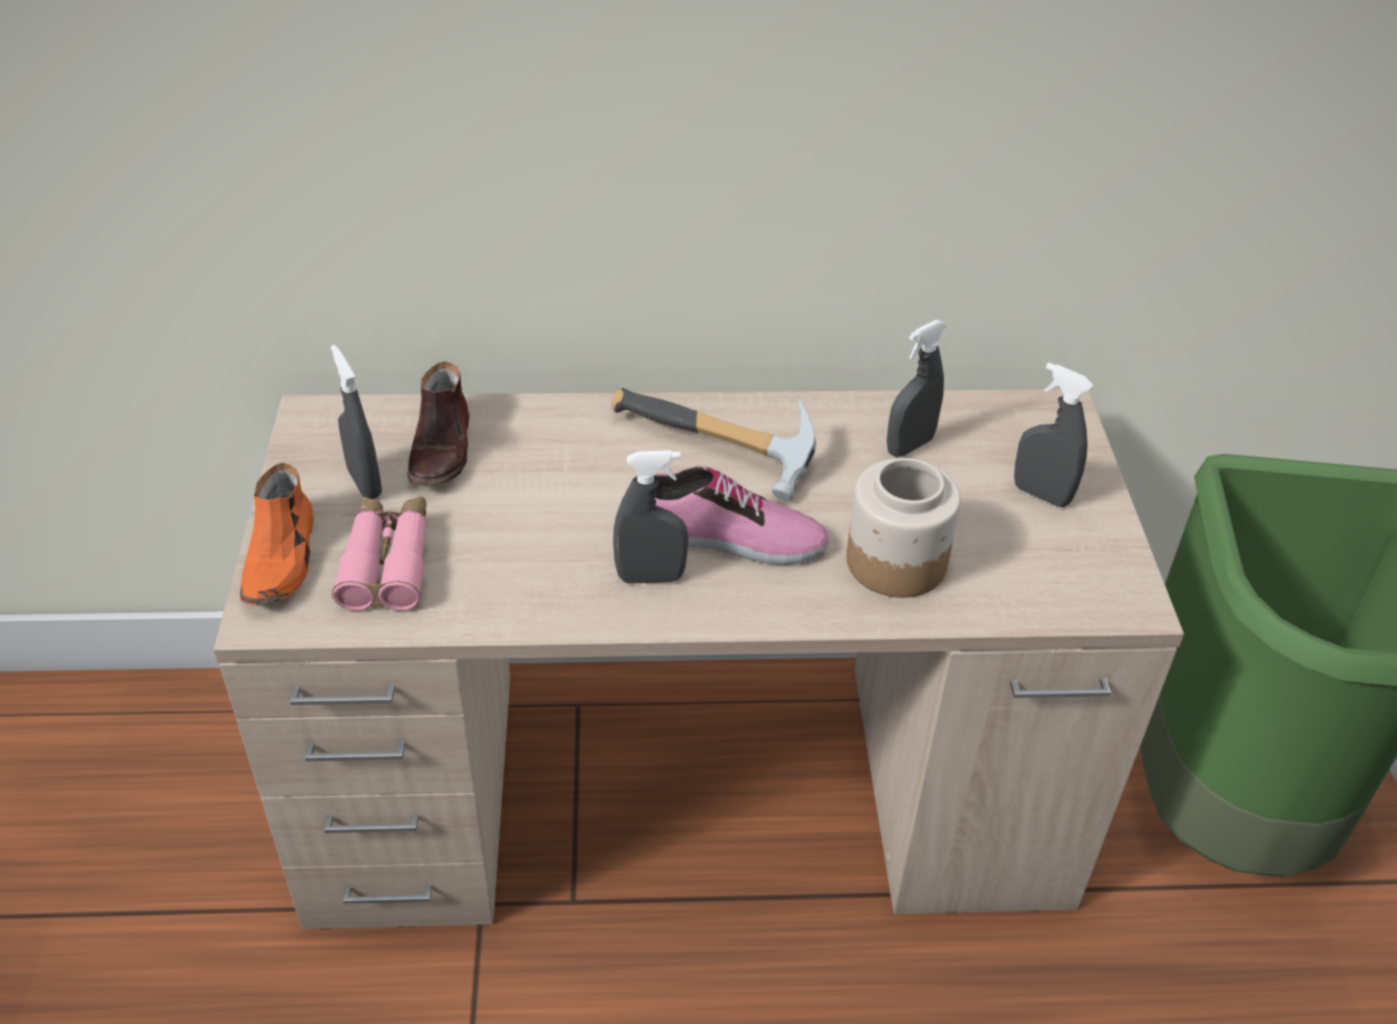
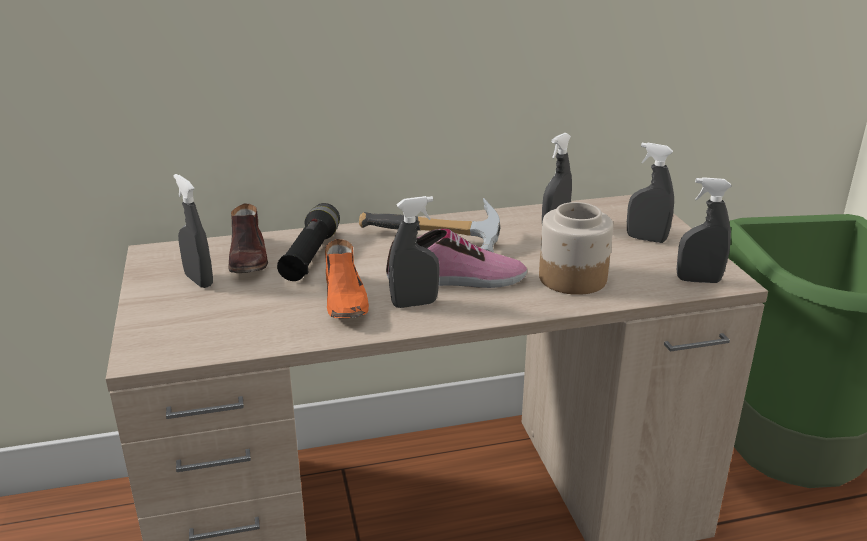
camera: 10 degrees left, 15 degrees down
orange shoe [240,463,314,606] -> orange shoe moved to [325,239,369,319]
pink binoculars [332,497,427,611] -> none
none -> black flashlight [277,203,340,281]
none -> grey spray bottle [677,177,732,283]

